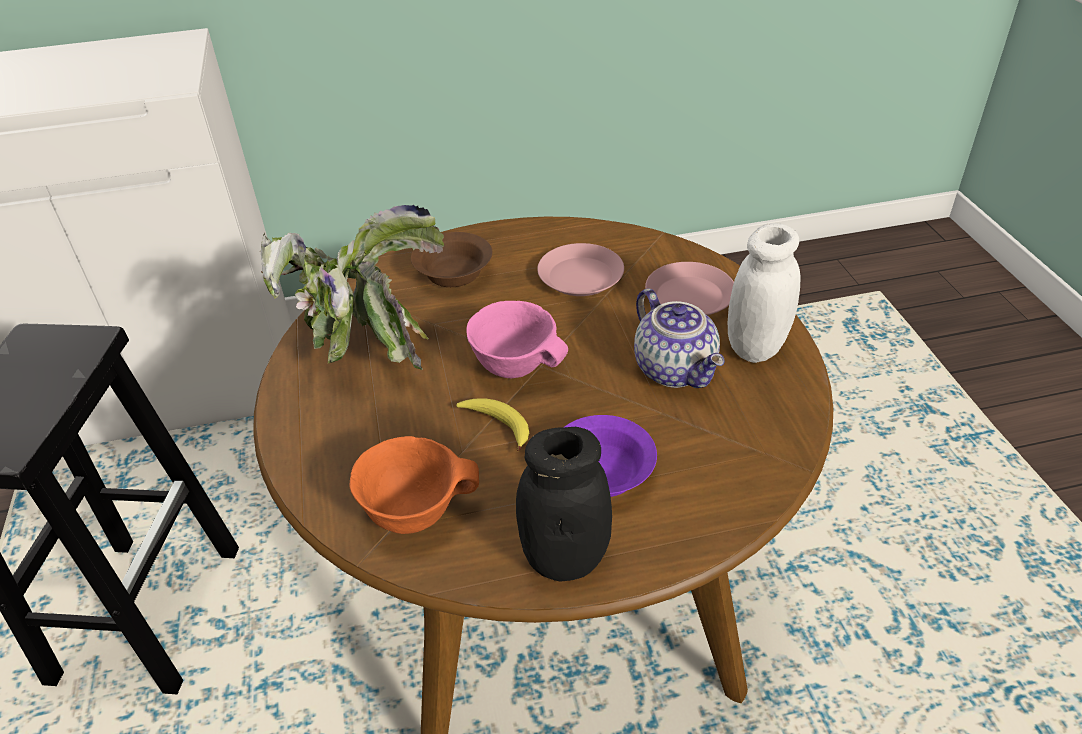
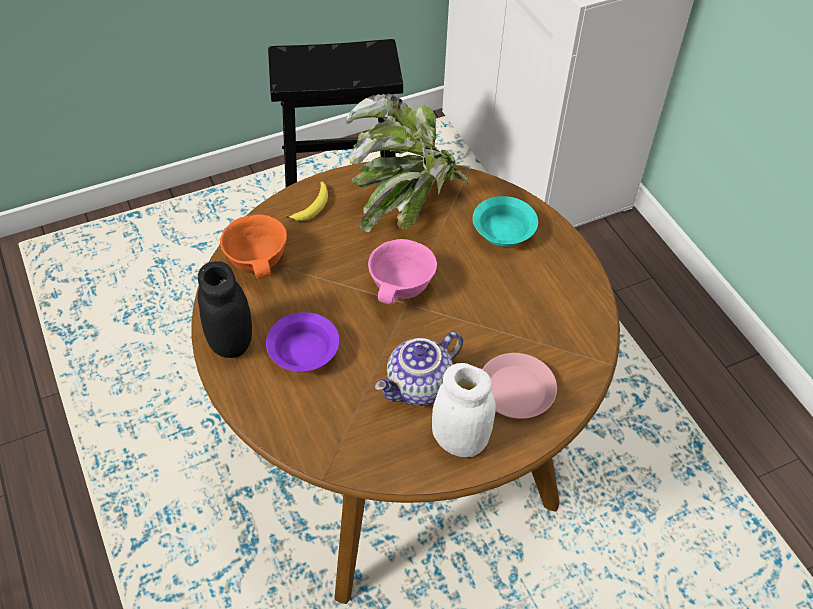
camera: 75 degrees right, 10 degrees up
brown bowl [411,232,493,287] -> turquoise bowl [473,196,538,247]
banana [456,398,529,452] -> banana moved to [286,182,328,221]
pink plate [537,243,624,296] -> none

